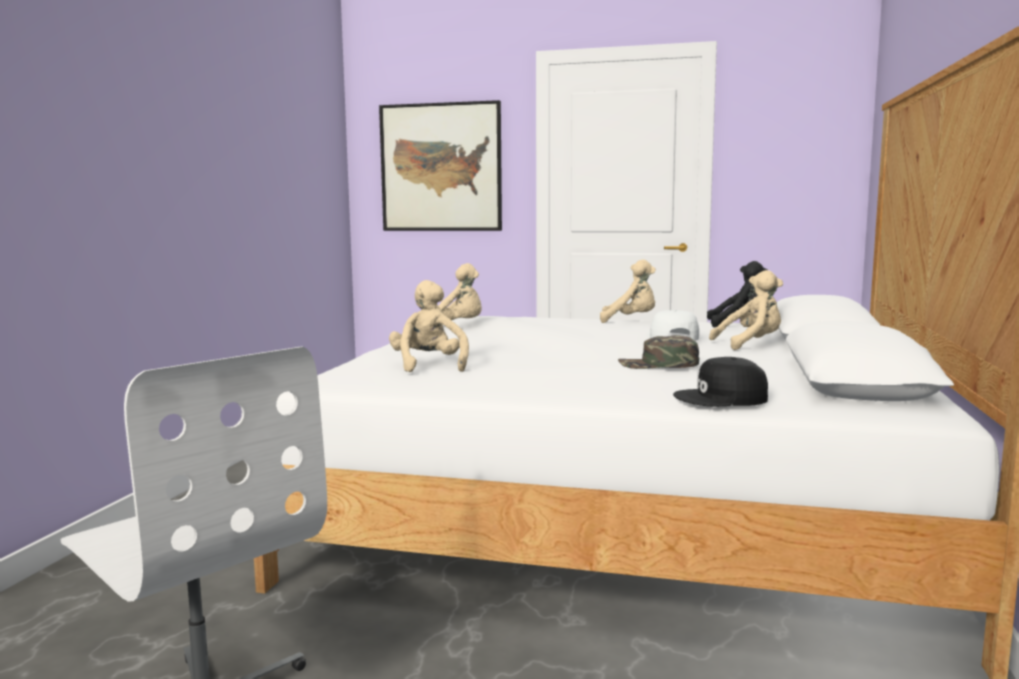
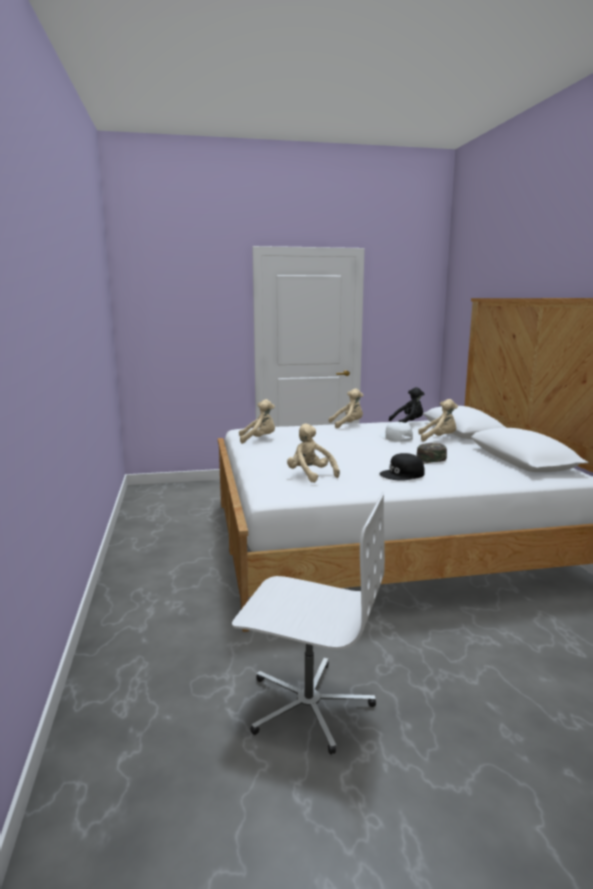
camera: 25 degrees left, 5 degrees up
picture [379,100,502,231] -> none
black cap [673,357,768,407] -> black cap moved to [379,453,425,481]
beige plush toy [709,270,783,350] -> beige plush toy turned 45 degrees clockwise [418,399,458,441]

